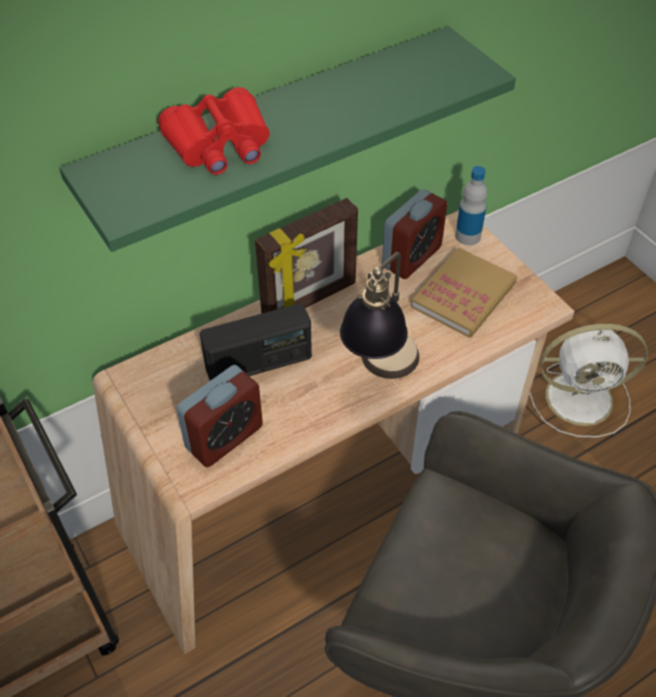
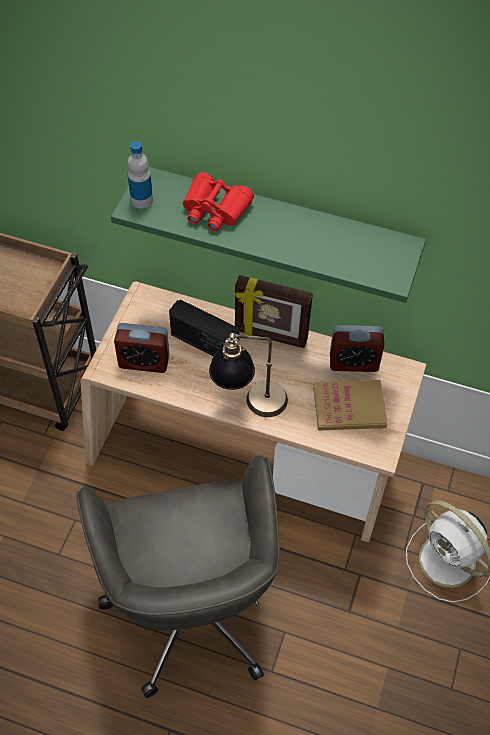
camera: 50 degrees right, 5 degrees up
bottle [455,166,487,245] -> bottle moved to [127,141,153,209]

